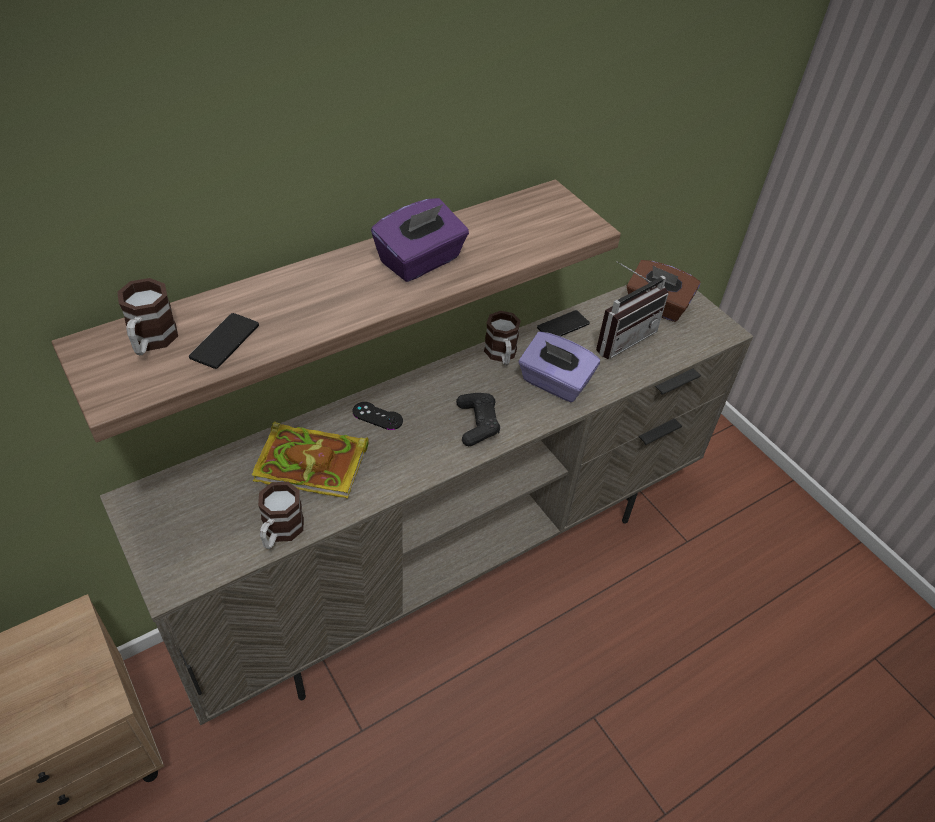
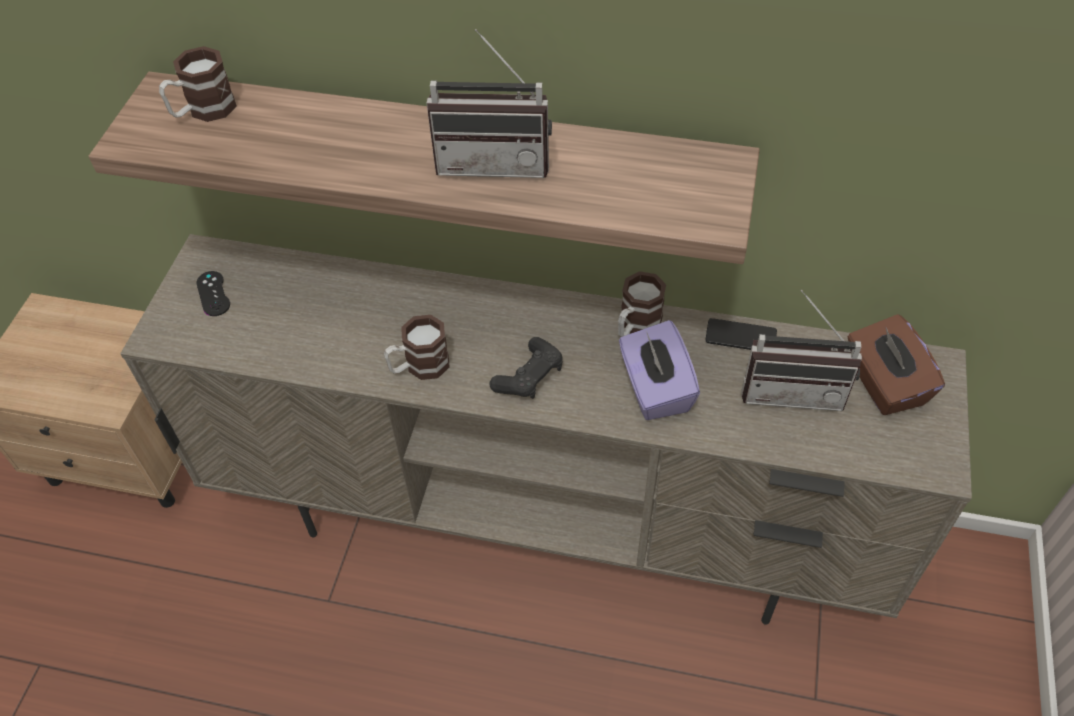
camera: 50 degrees right, 5 degrees up
phone [189,313,259,369] -> none
book [252,422,369,499] -> none
mug [258,482,304,549] -> mug moved to [384,315,450,380]
black game controller [353,402,403,430] -> black game controller moved to [196,271,230,316]
purple tissue box [371,198,469,282] -> radio [427,29,552,178]

